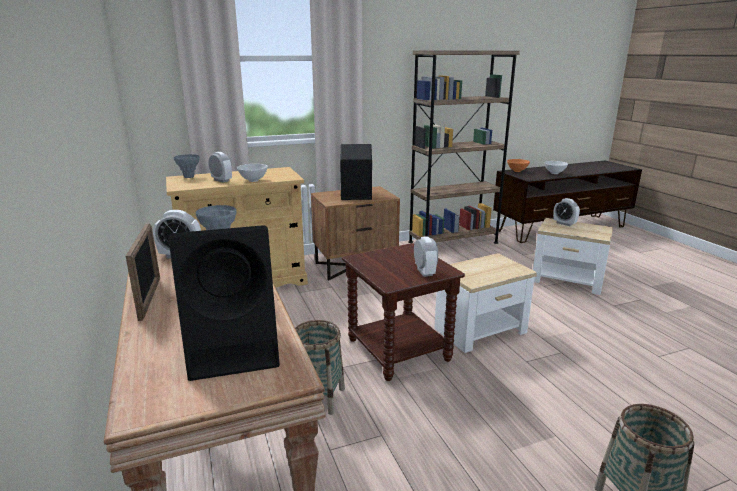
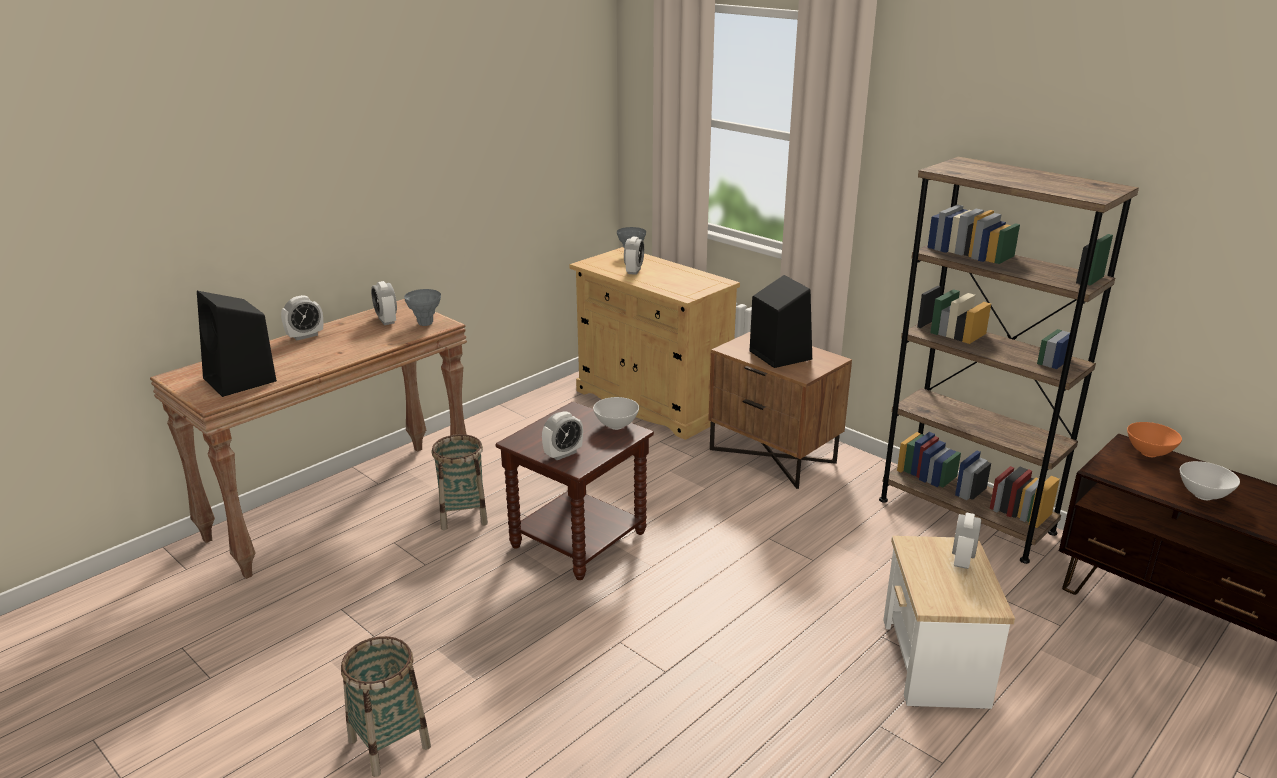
camera: 65 degrees right, 5 degrees up
picture frame [126,223,160,321] -> alarm clock [281,295,323,340]
white bowl [237,164,268,182] -> white bowl moved to [593,397,639,430]
side table [434,253,537,353] -> none

